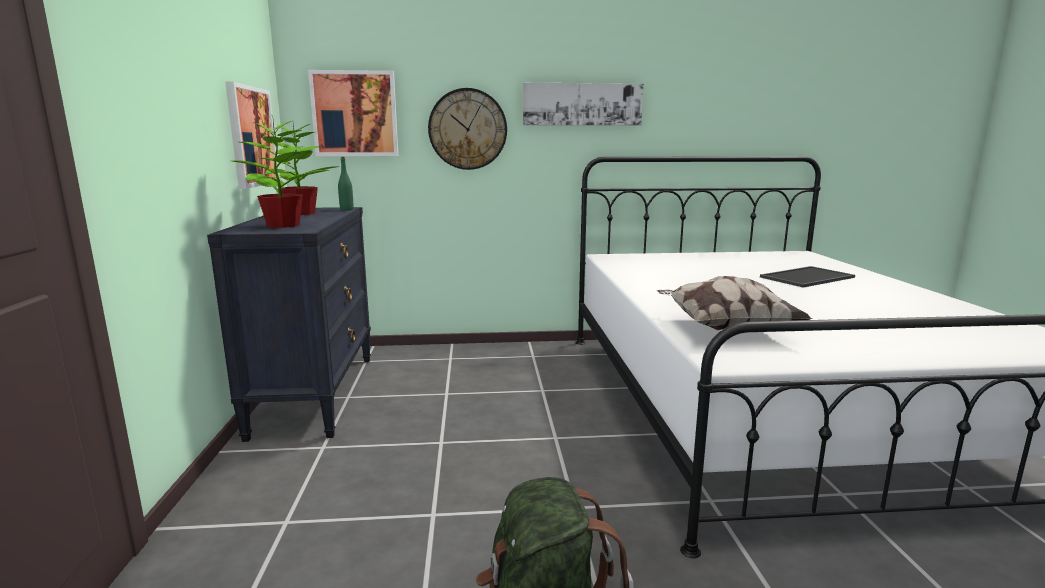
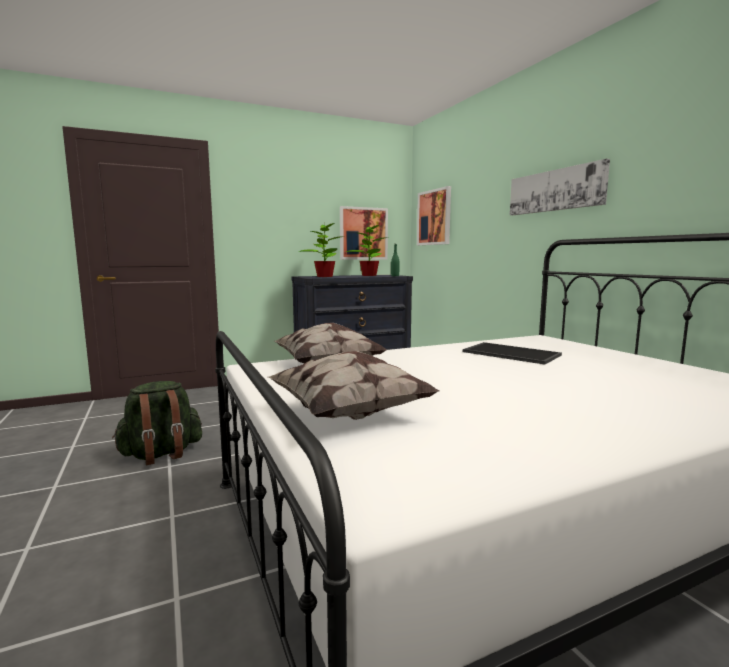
camera: 70 degrees right, 5 degrees down
wall clock [428,88,507,170] -> none
tray [760,266,855,288] -> tray moved to [463,342,562,365]
none -> pillow [268,351,439,420]

